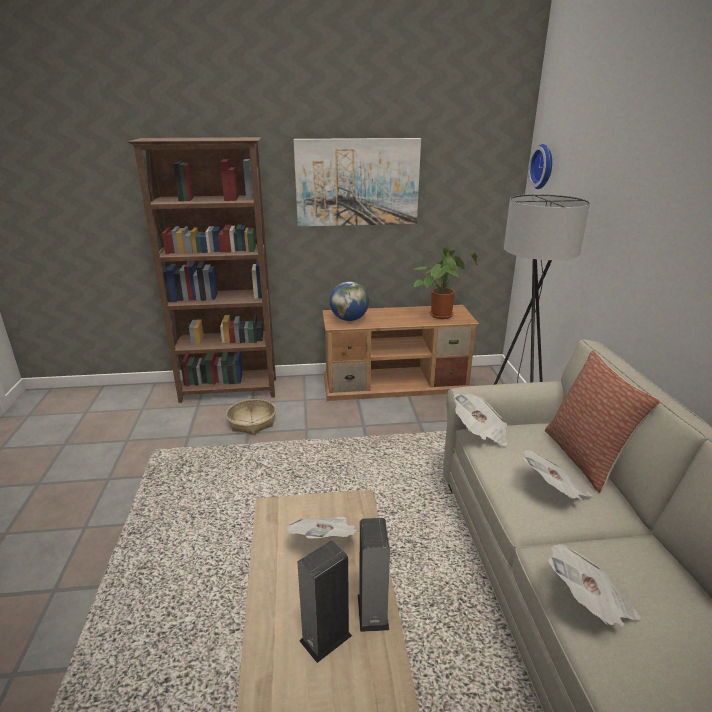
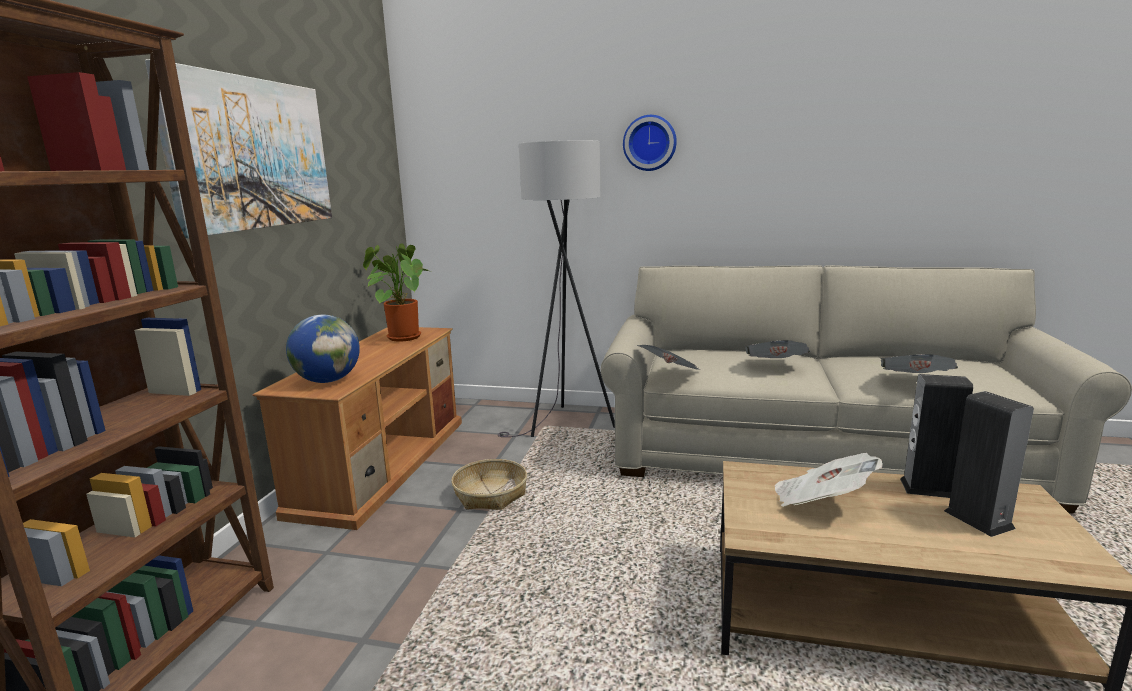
camera: 70 degrees left, 10 degrees down
basket [226,399,276,435] -> basket moved to [451,459,527,510]
wall clock [528,144,552,189] -> wall clock moved to [623,115,677,171]
pillow [545,350,660,493] -> none

